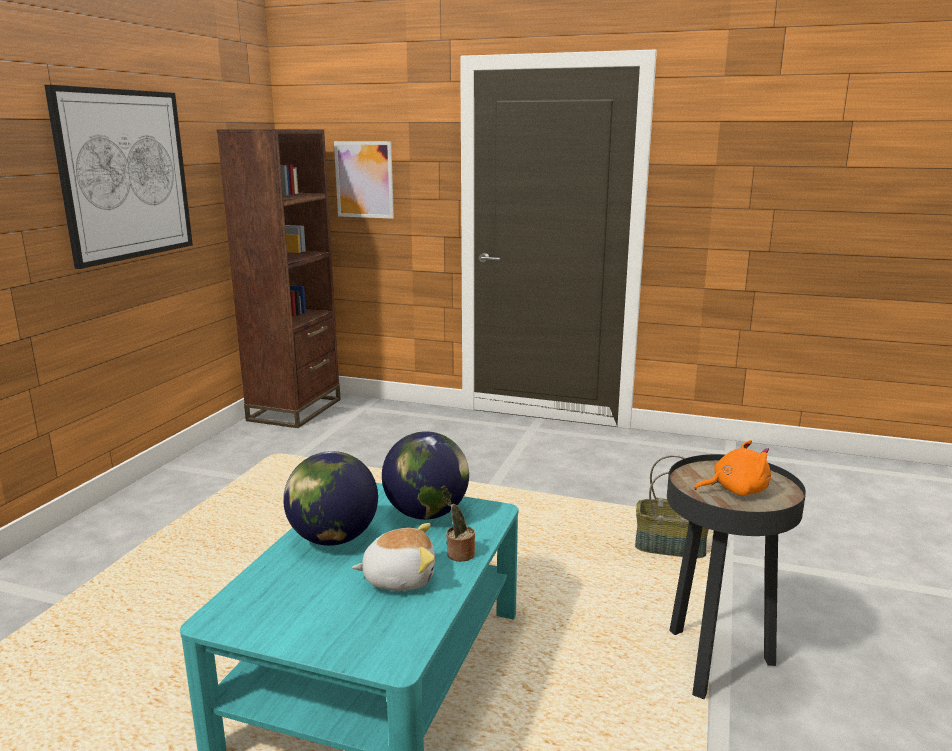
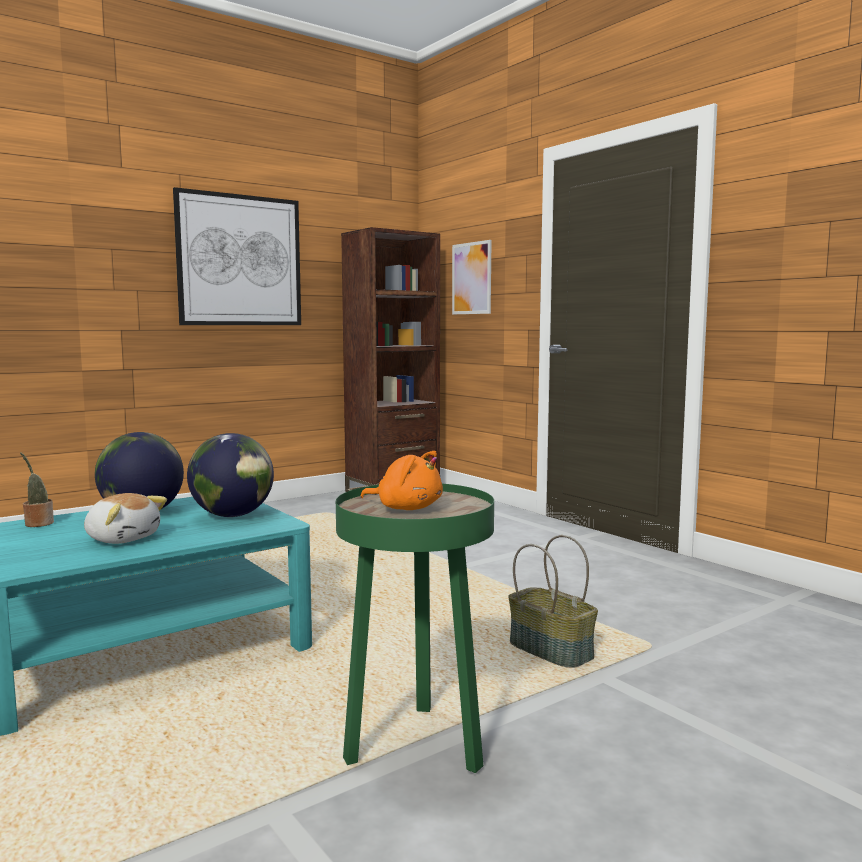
camera: 35 degrees right, 10 degrees down
potted plant [442,486,475,562] -> potted plant moved to [20,452,54,527]
black side table [667,454,806,699] -> green side table [336,484,494,773]

